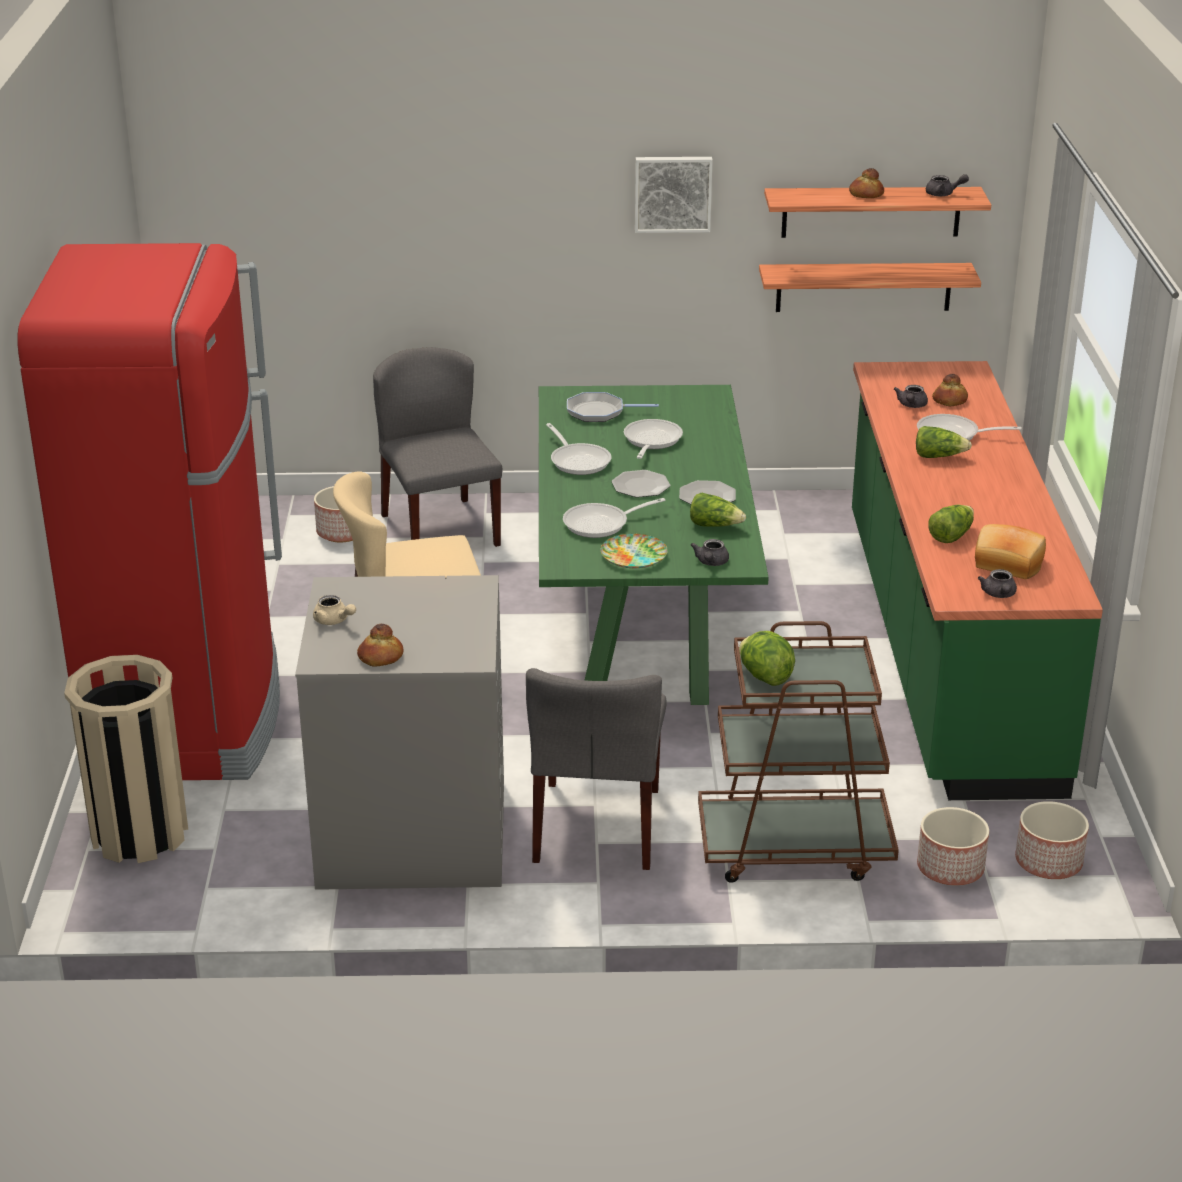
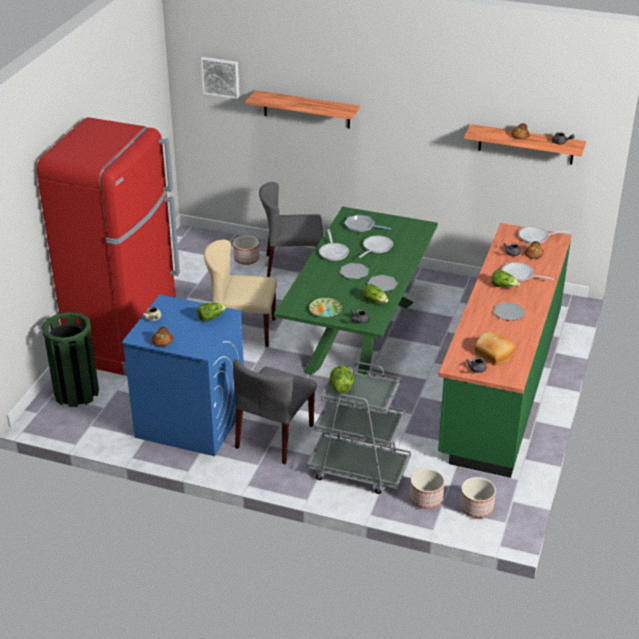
camera: 20 degrees right, 5 degrees up
beige trash can [64,655,188,863] -> green trash can [42,312,99,407]
grey washing machine [295,575,504,890] -> blue washing machine [121,295,244,456]
grey chair [373,347,502,547] -> grey chair turned 90 degrees counterclockwise [259,182,323,277]
frying pan [563,498,665,538] -> frying pan moved to [518,226,570,244]
picture [635,157,713,233] -> picture moved to [201,57,239,99]
brown cart [698,621,899,883] -> grey cart [307,362,411,494]
shelf [759,263,981,312] -> shelf moved to [245,91,360,129]
lettuce [928,505,974,543] -> lettuce moved to [197,303,227,322]
none -> plate [494,302,525,321]

